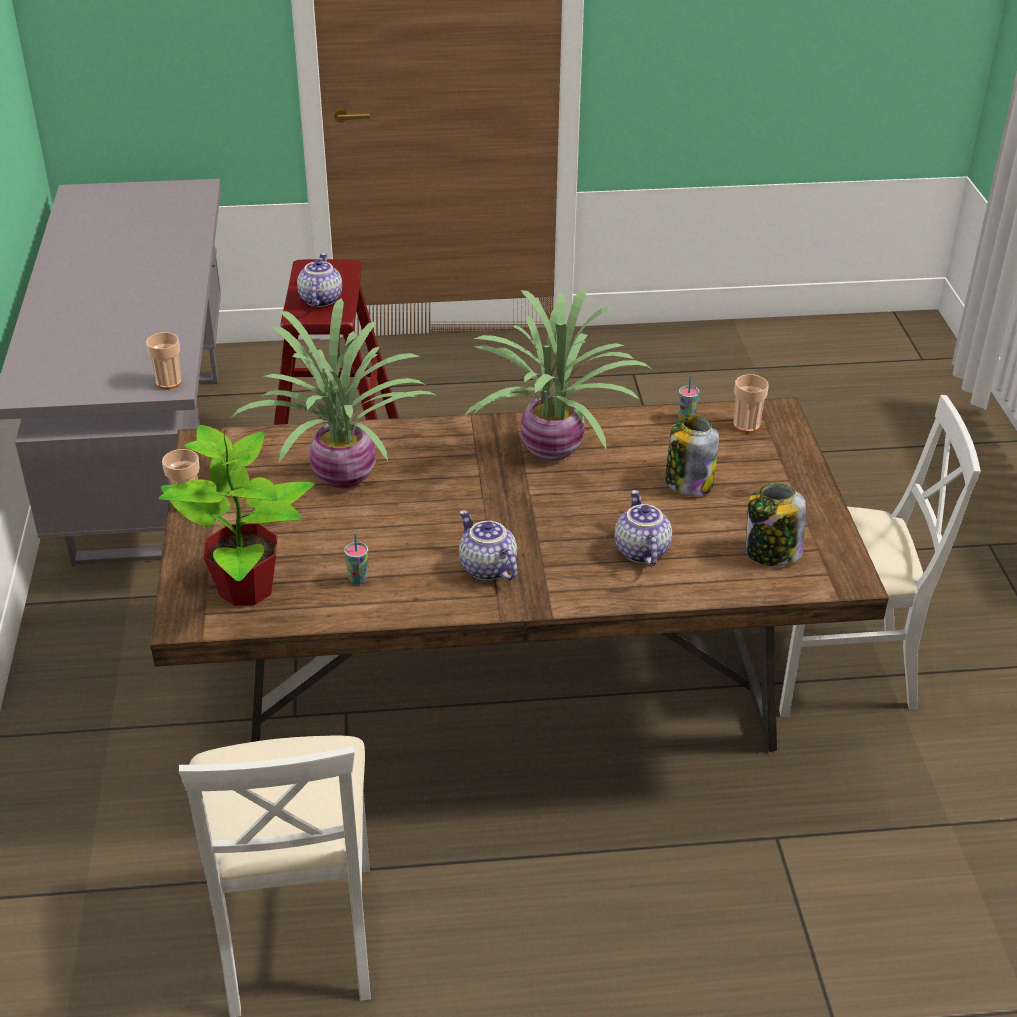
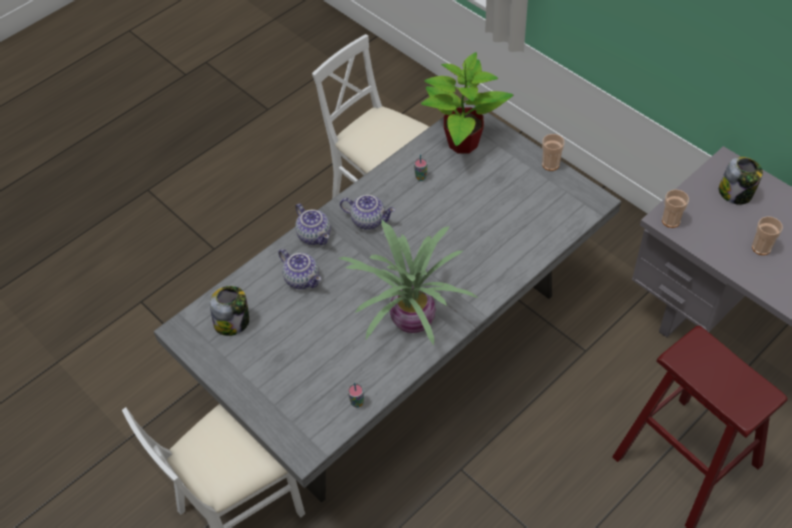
camera: 145 degrees right, 15 degrees up
brown dining table [150,397,889,752] -> grey dining table [153,99,621,503]
potted plant [231,298,436,488] -> none
teapot [297,253,342,307] -> teapot moved to [295,203,331,245]
jar [665,416,719,496] -> jar moved to [719,157,763,205]
cup [733,374,769,433] -> cup moved to [752,216,783,255]

